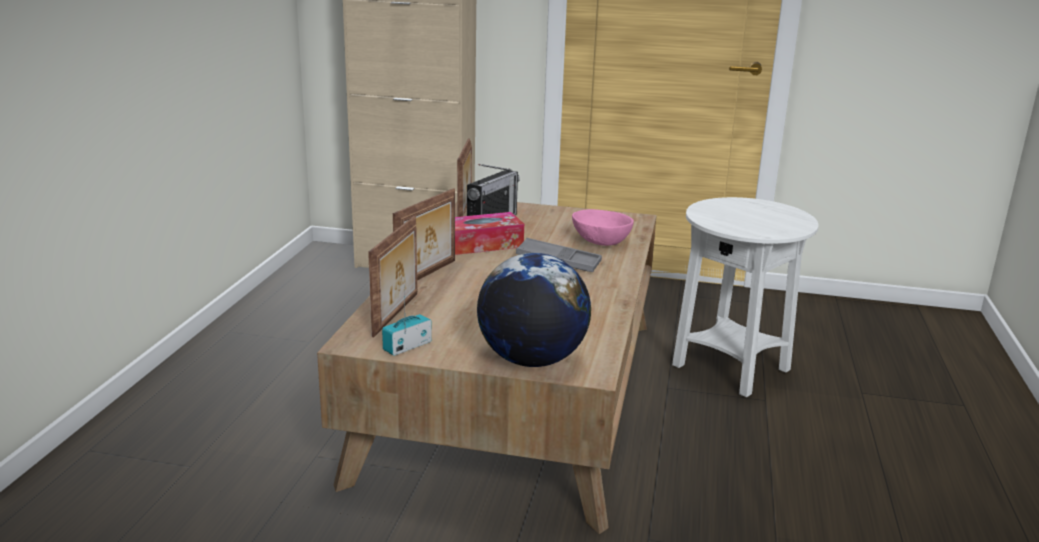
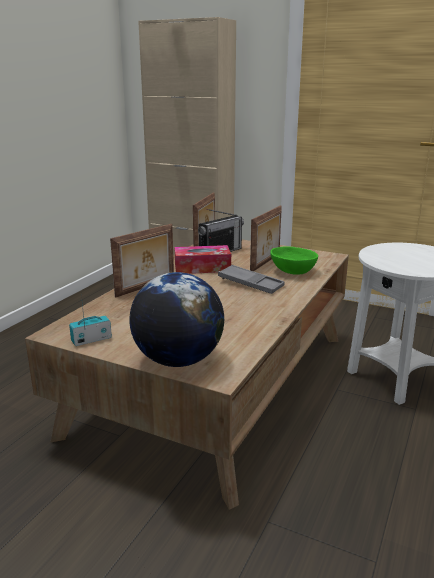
camera: 15 degrees right, 0 degrees up
picture frame [368,216,417,337] -> picture frame moved to [250,205,282,271]
pink bowl [572,209,634,246] -> green bowl [270,246,318,275]

